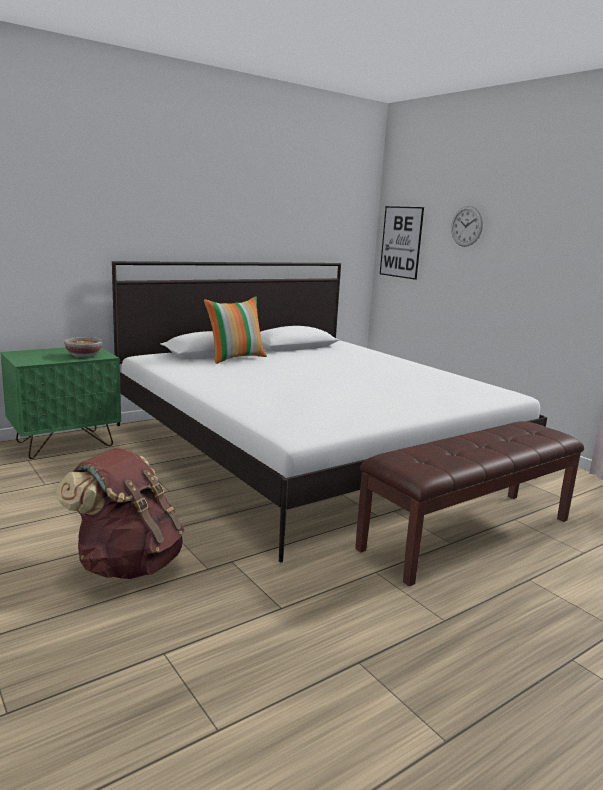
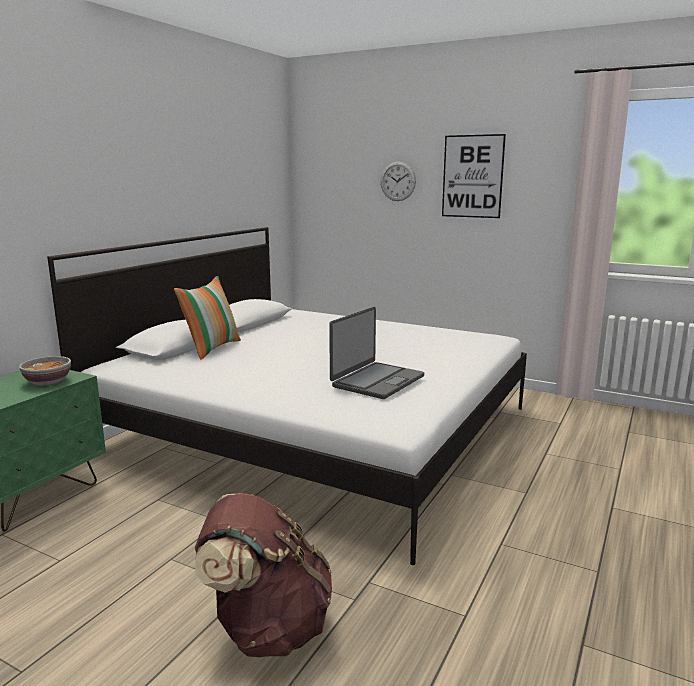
camera: 25 degrees left, 0 degrees up
brown bench [355,421,584,586] -> none
picture [380,206,424,280] -> picture moved to [442,134,506,218]
none -> laptop [329,307,424,399]

